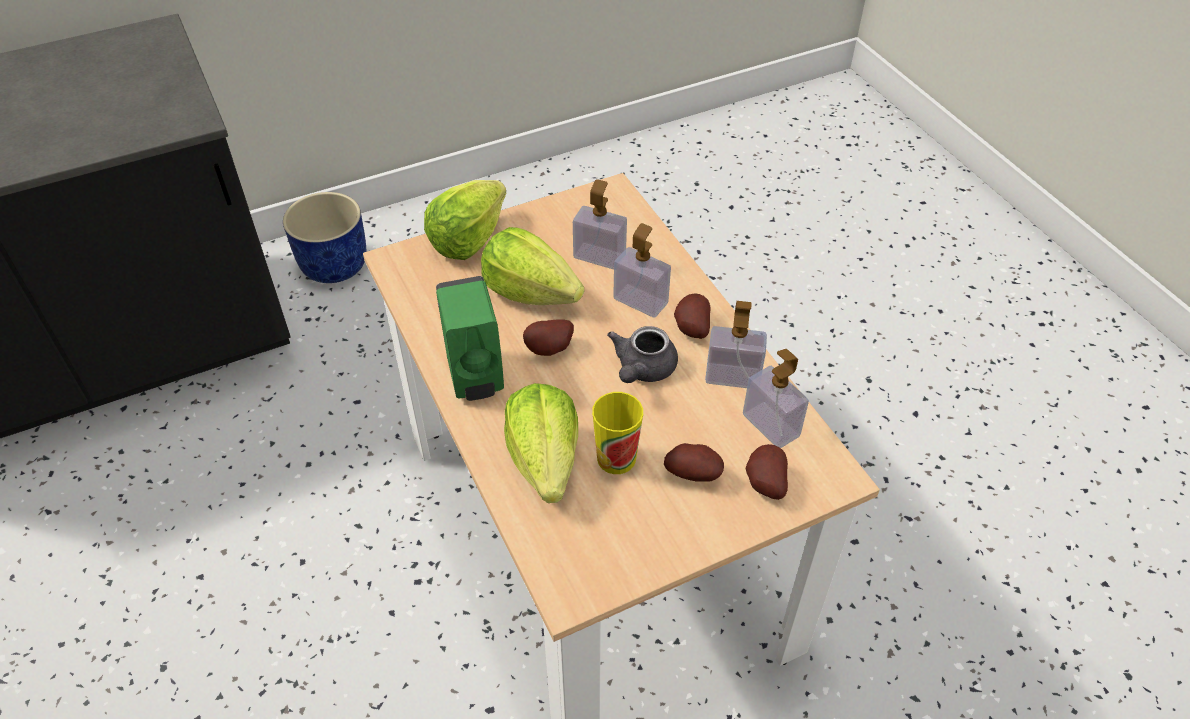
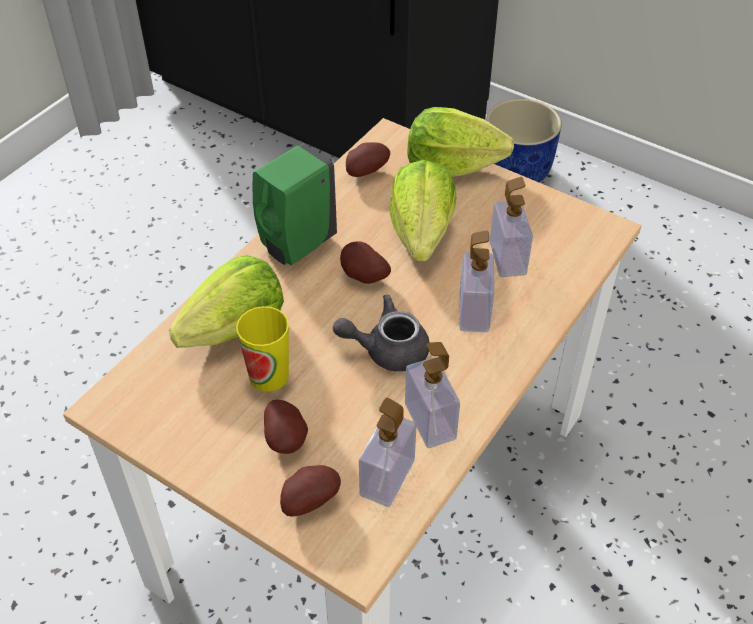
camera: 60 degrees right, 0 degrees up
potato [674,293,710,339] -> potato moved to [346,142,390,177]

